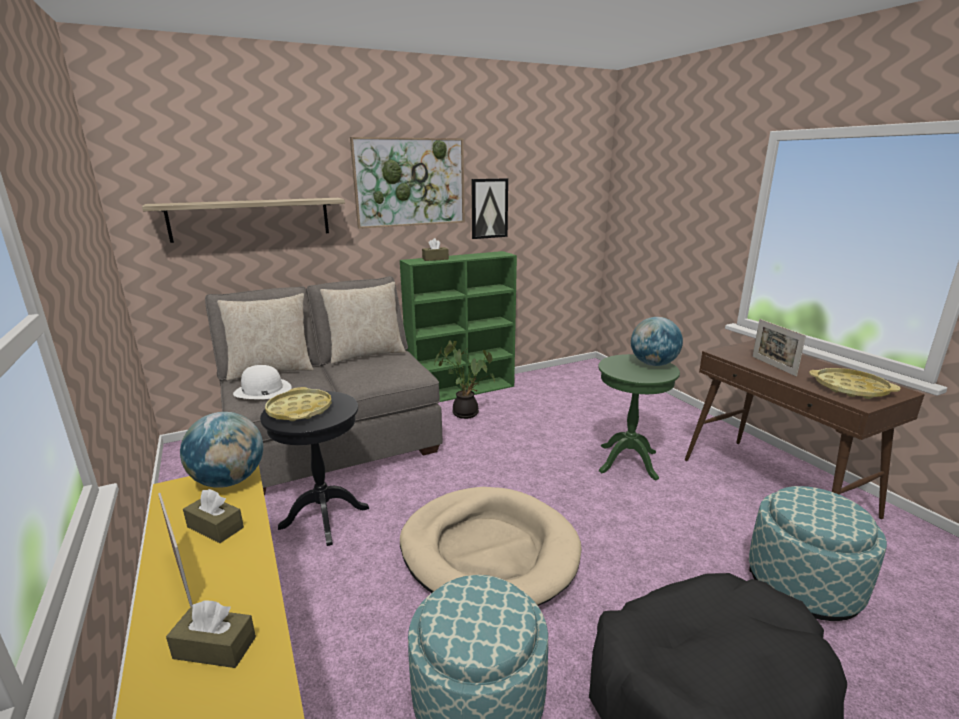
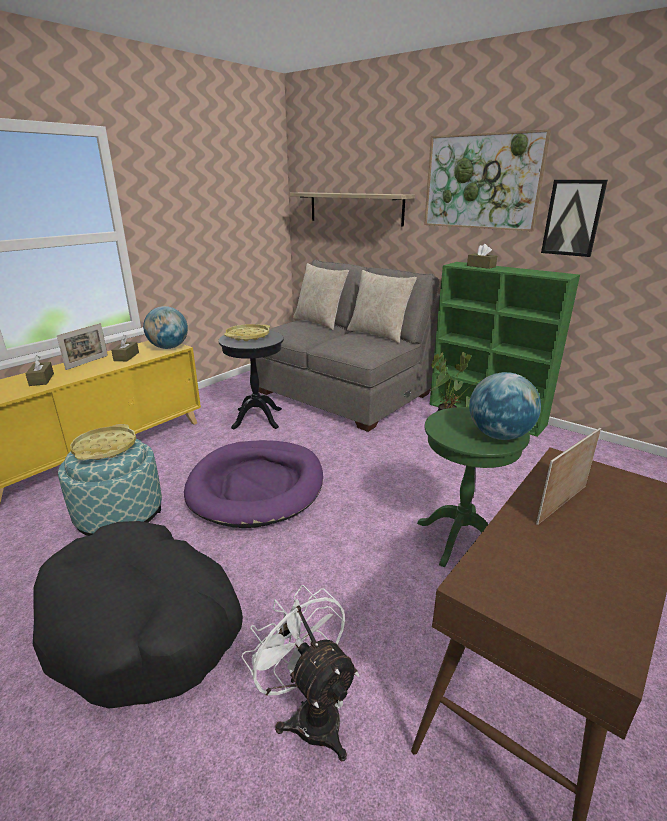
camera: 65 degrees right, 5 degrees up
white hat [233,365,292,399] -> none
beige dog bed [400,487,582,606] -> purple dog bed [184,440,323,528]
ottoman [749,486,887,621] -> white fan [241,585,359,761]
yellow tray [809,368,900,399] -> yellow tray moved to [70,424,136,460]

